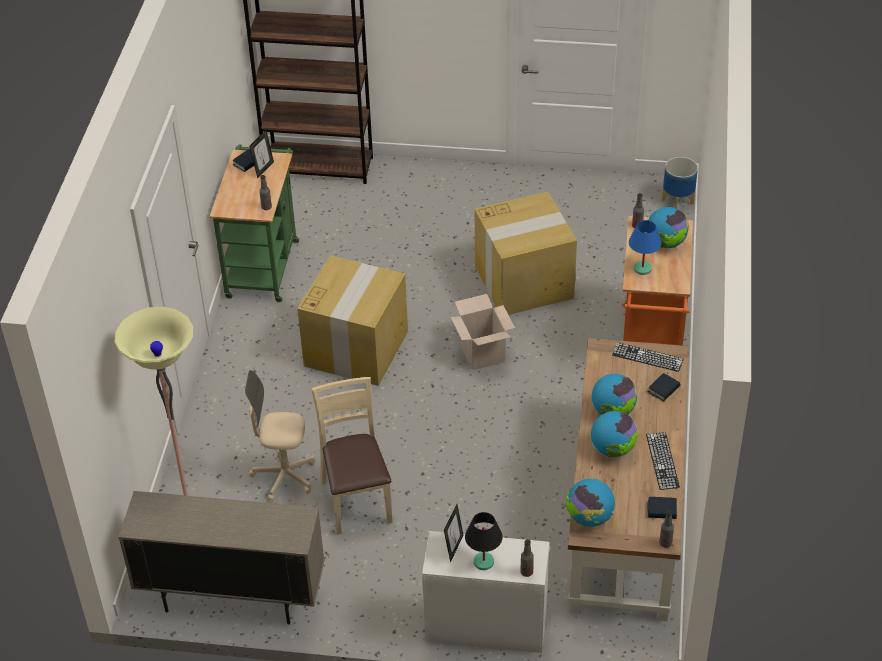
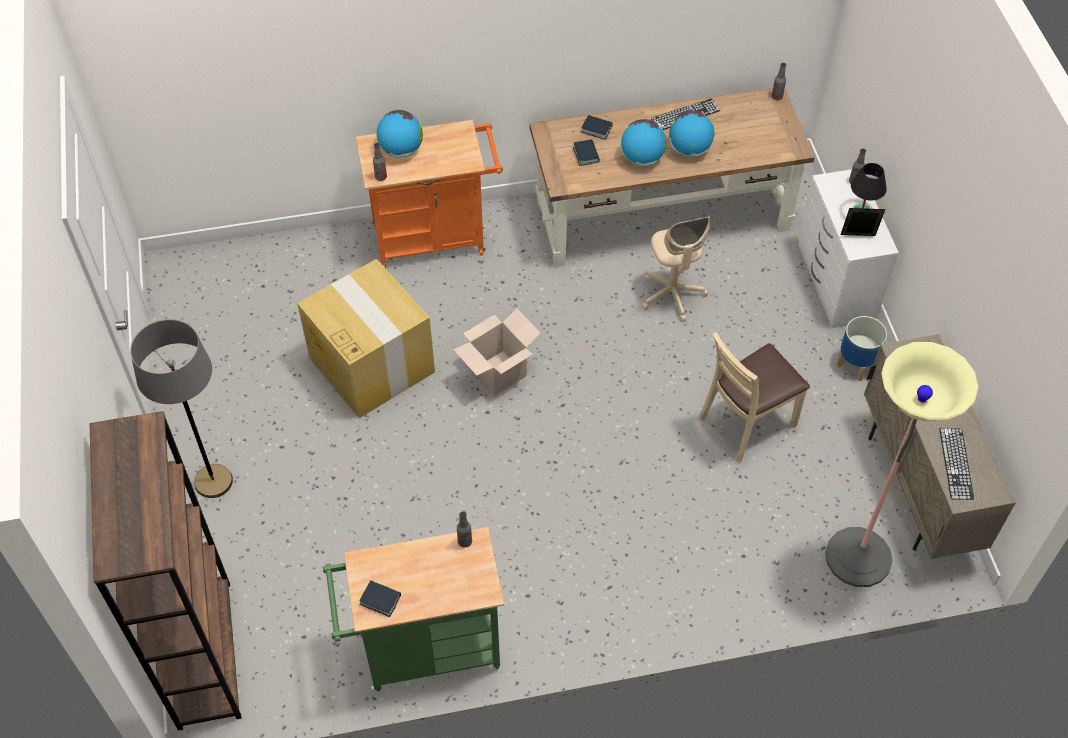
camera: 110 degrees left, 10 degrees up
beige office chair [244,370,315,502] -> beige office chair moved to [642,216,710,322]
picture frame [250,130,274,179] -> none
cardboard box [297,256,408,386] -> none
globe [566,479,615,527] -> none
keyboard [612,342,684,372] -> keyboard moved to [939,428,974,500]
blue table lamp [629,220,661,275] -> none
book [648,497,677,519] -> book moved to [573,139,600,166]
planter [662,157,698,209] -> planter moved to [837,316,887,381]
none -> grey floor lamp [130,319,233,498]

